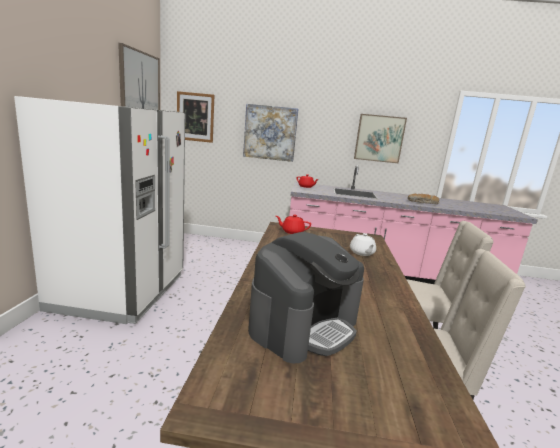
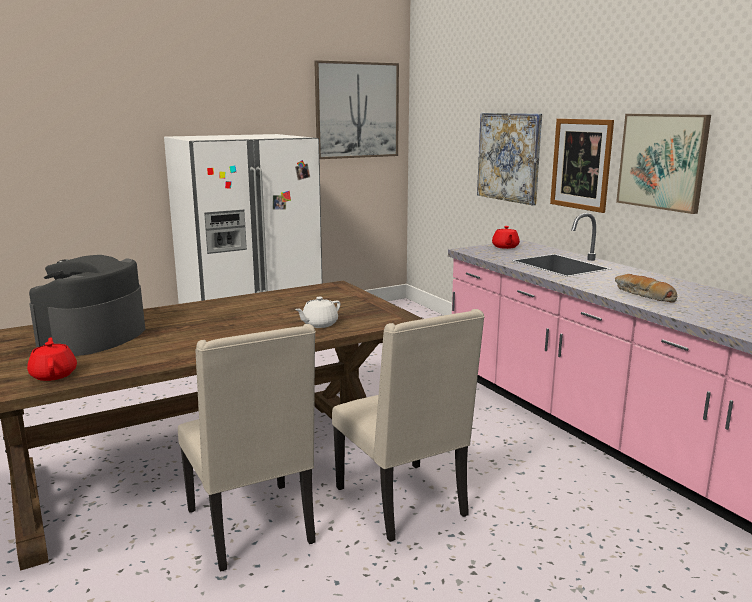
camera: 55 degrees right, 0 degrees up
picture [177,91,214,143] -> picture moved to [550,119,614,213]
coffee machine [248,232,364,364] -> coffee machine turned 105 degrees clockwise [29,255,145,356]
red teapot [276,214,311,234] -> red teapot moved to [27,338,77,381]

